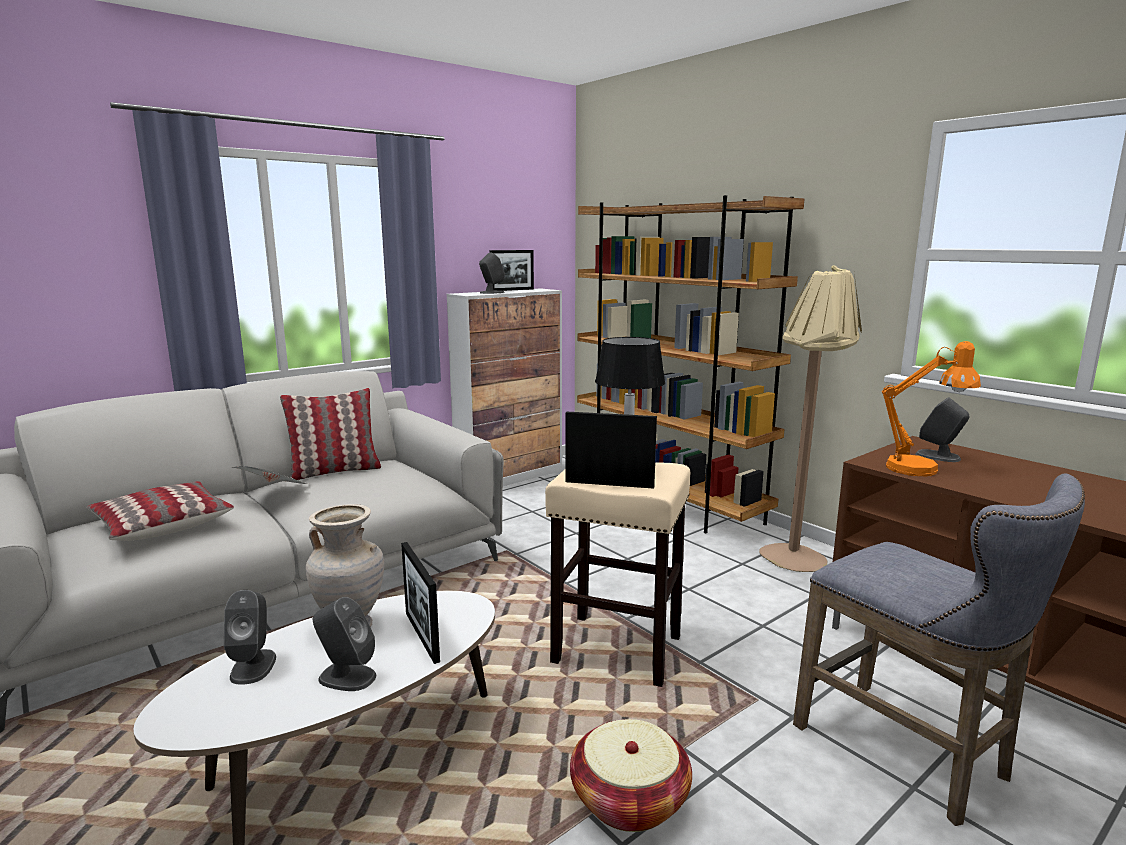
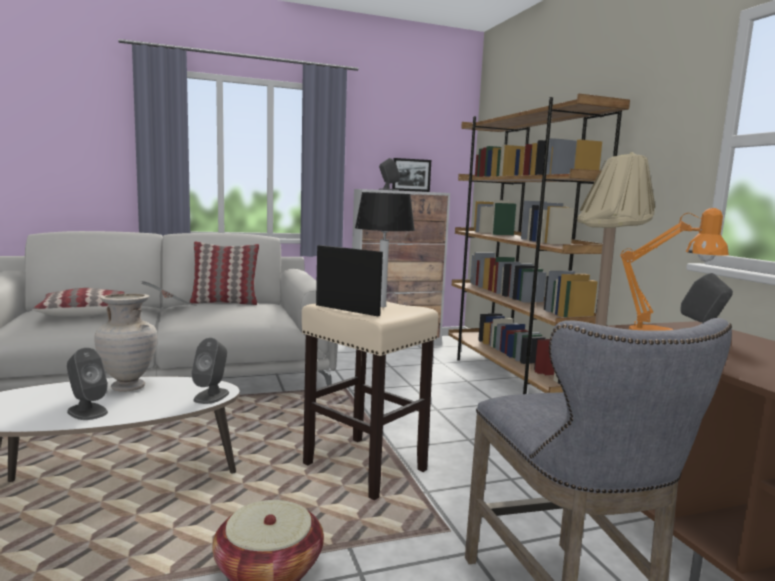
camera: 20 degrees right, 5 degrees down
grey speaker [224,590,276,685] -> grey speaker moved to [191,338,229,404]
picture frame [401,542,440,664] -> none

